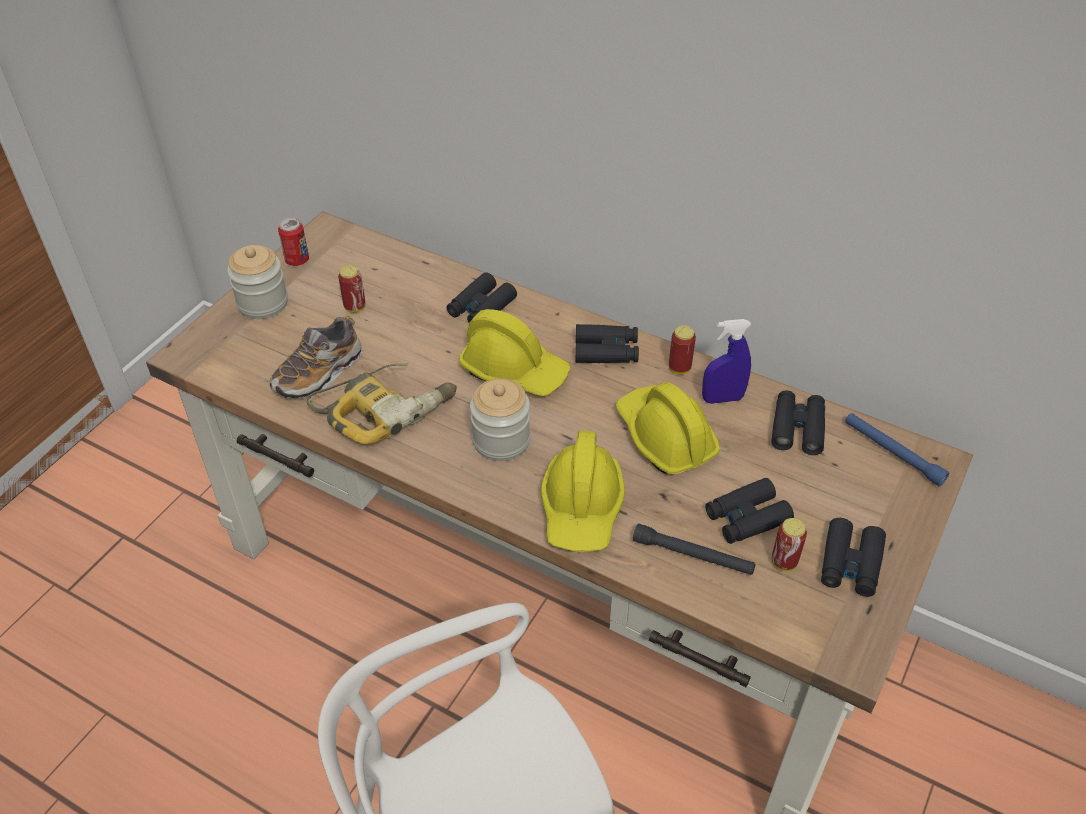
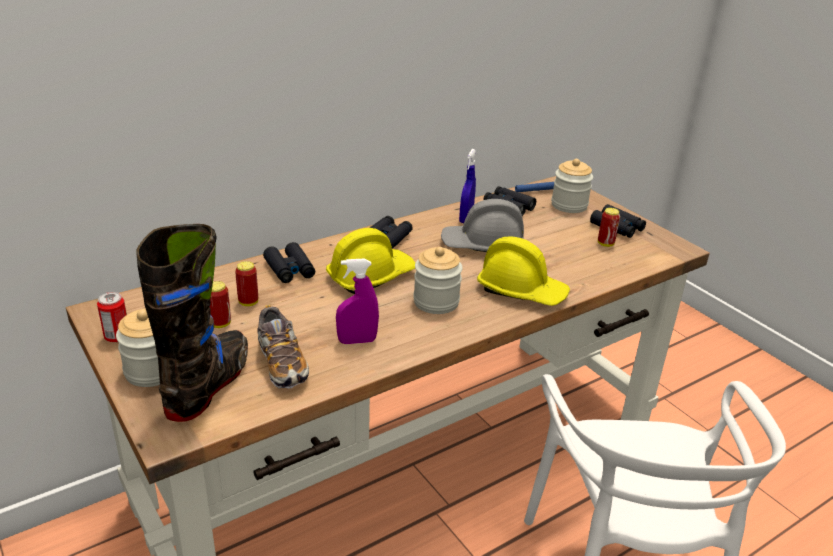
camera: 65 degrees left, 15 degrees down
power drill [307,363,457,445] -> purple spray bottle [336,259,379,344]
yellow hard hat [616,382,721,474] -> grey hard hat [441,199,524,252]
black flashlight [633,524,756,575] -> none
can [669,325,696,375] -> can moved to [235,261,258,306]
black binoculars [705,478,794,544] -> none
none -> black boot [137,224,248,422]
none -> jar [551,159,593,213]

